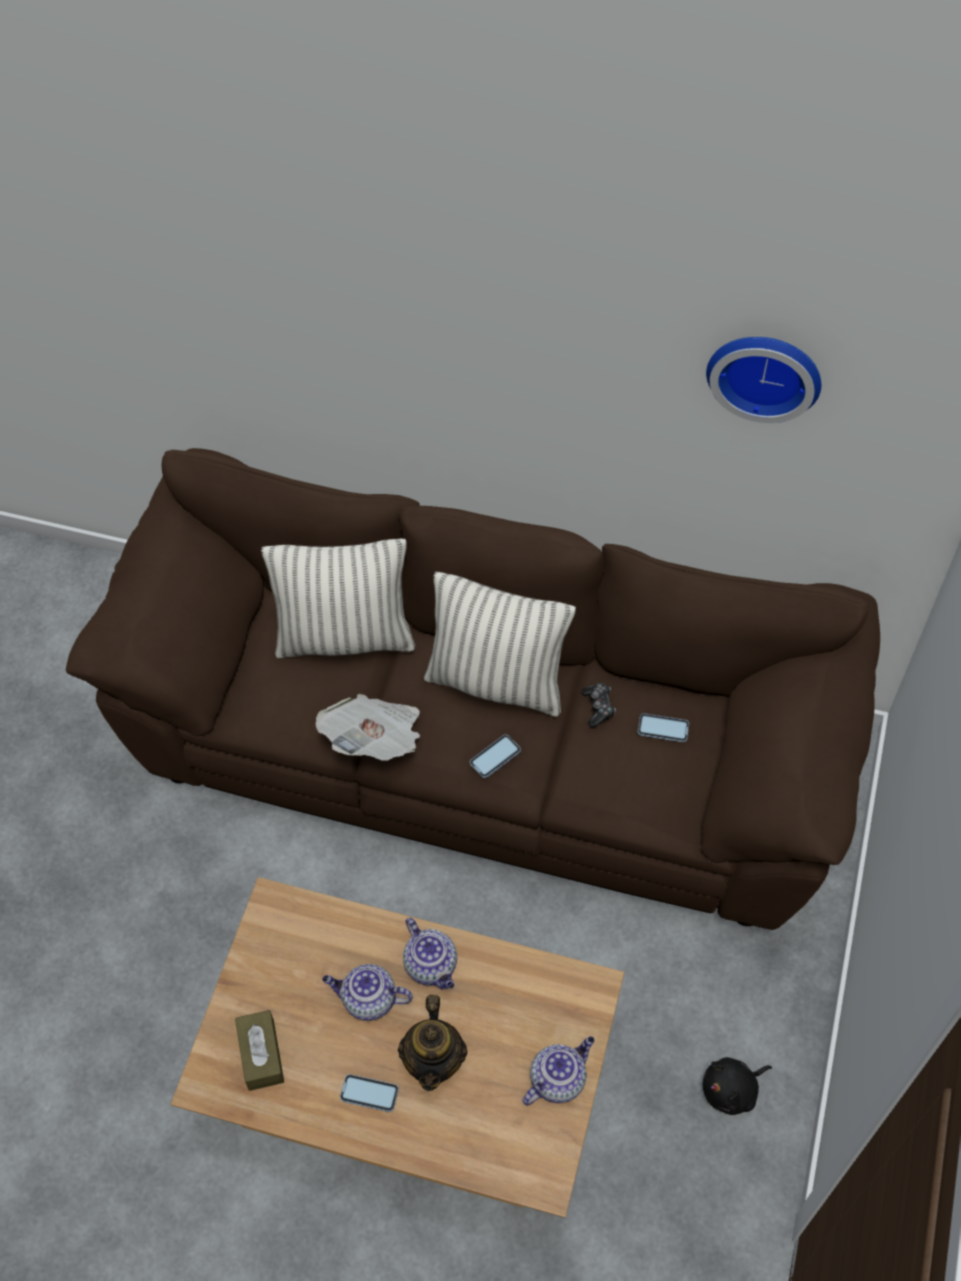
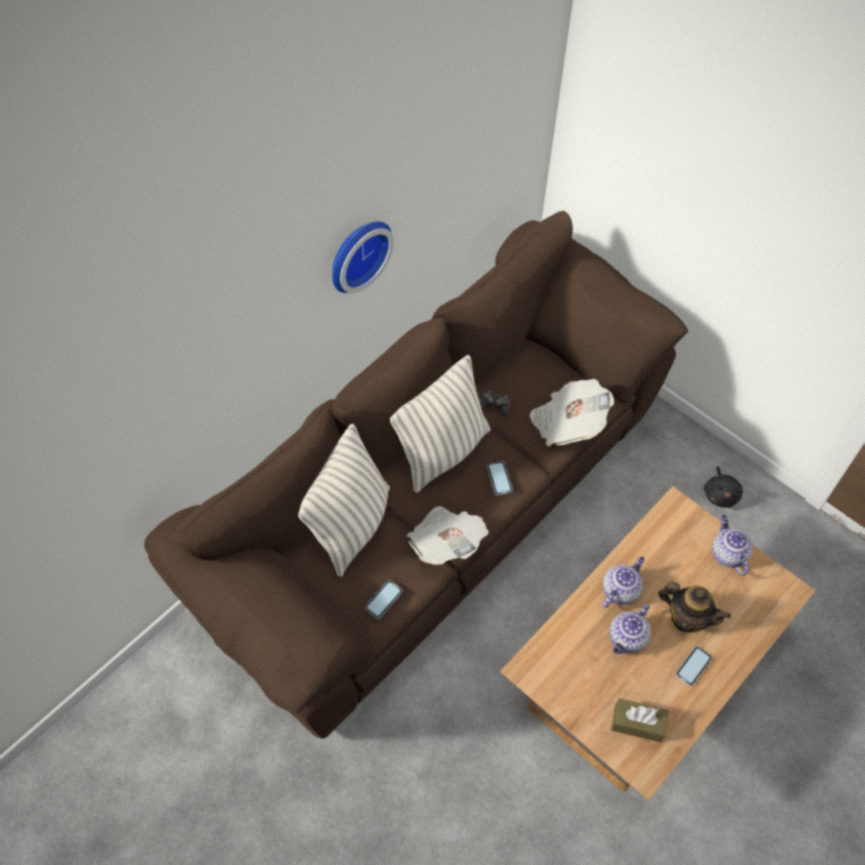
camera: 65 degrees left, 0 degrees up
teapot [403,918,457,989] -> teapot turned 45 degrees counterclockwise [603,557,645,608]
phone [638,713,689,742] -> phone moved to [365,580,403,619]
wall clock [706,337,821,423] -> wall clock moved to [332,221,394,293]
none -> newspaper [530,379,614,446]

